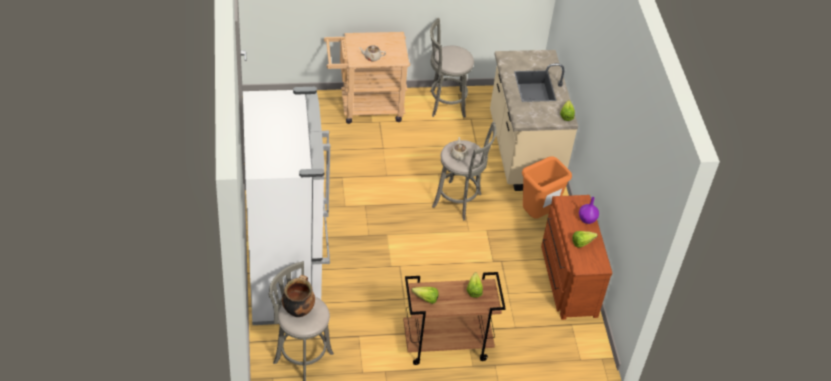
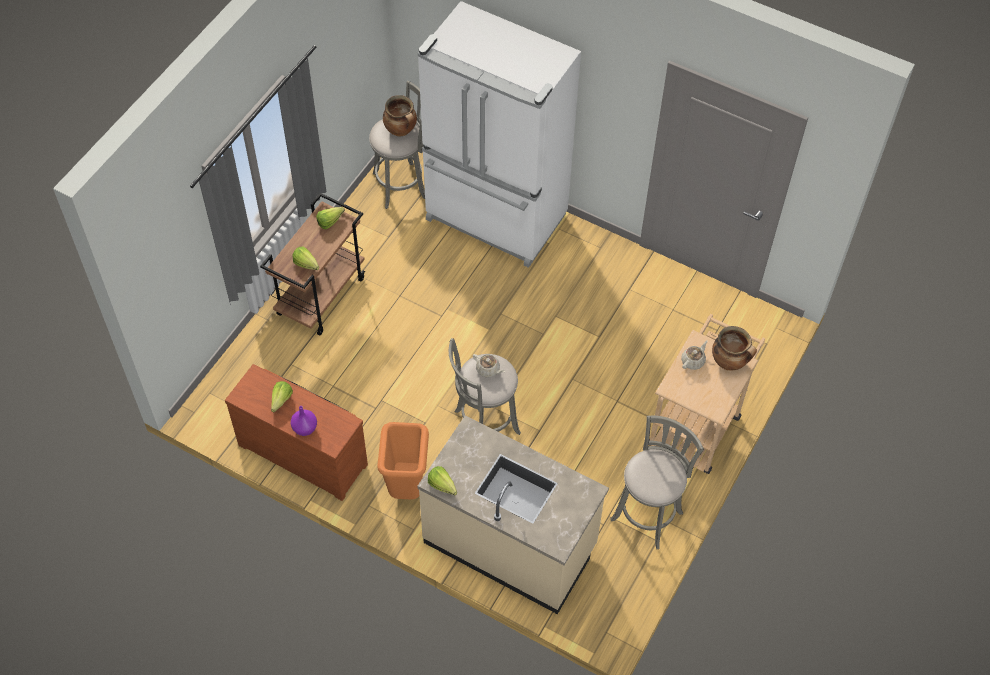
camera: 130 degrees right, 10 degrees up
none -> cooking pot [712,326,757,371]

